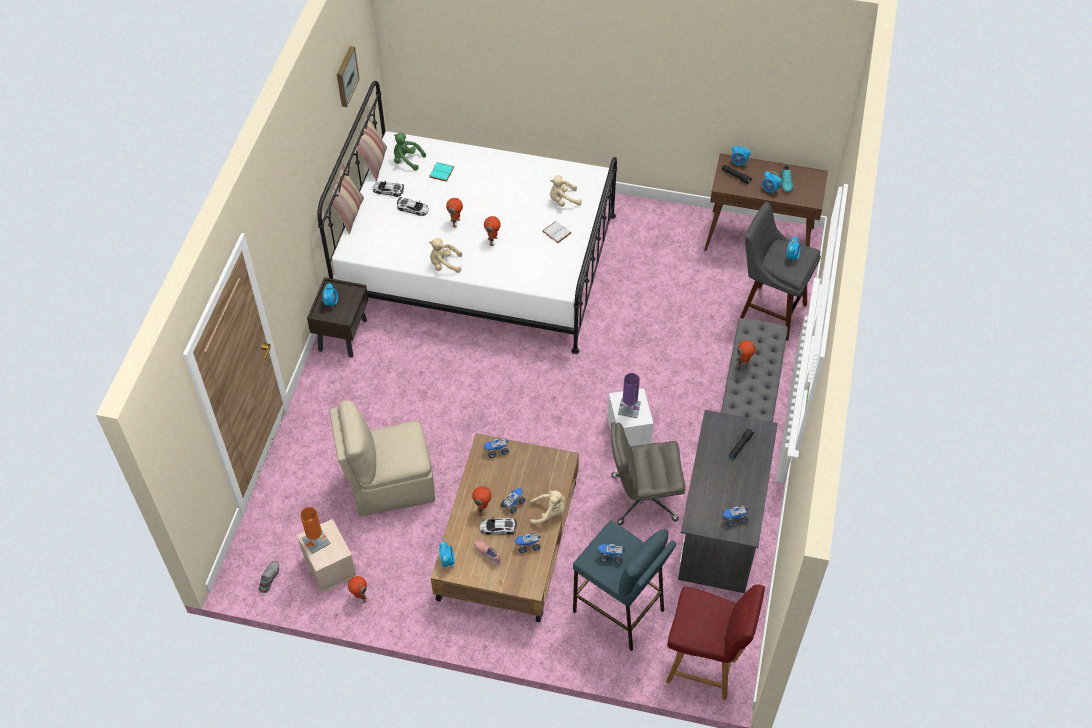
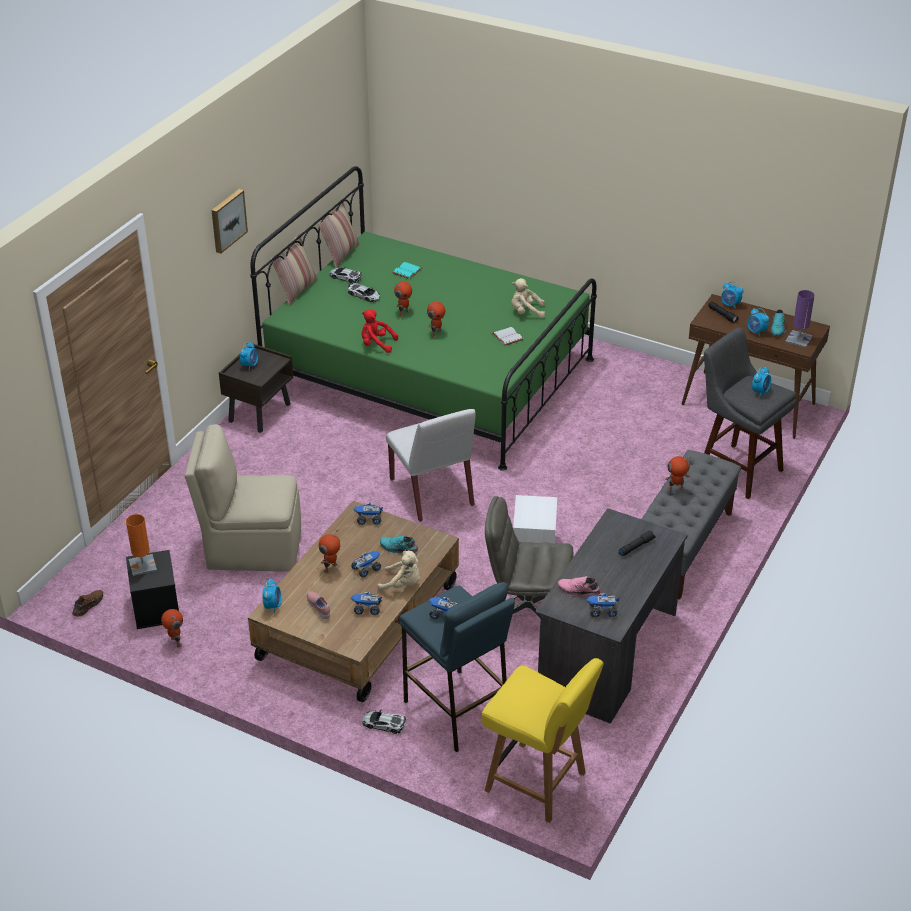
camera: 15 degrees right, 15 degrees down
grey shoe [259,561,279,593] -> brown shoe [72,590,103,617]
beige storage box [297,519,357,593] -> black storage box [126,550,179,629]
white bed [317,81,617,354] -> green bed [250,166,597,471]
picture [337,46,360,107] -> picture moved to [211,189,248,254]
green plush toy [394,133,426,170] -> none
beige plush toy [429,238,462,273] -> red plush toy [362,309,398,353]
toy car [479,517,517,535] -> toy car moved to [362,710,406,734]
purple table lamp [618,373,641,418] -> purple table lamp moved to [785,290,815,348]
red chair [666,584,765,700] -> yellow chair [481,658,604,823]
none -> turquoise shoe [380,535,418,554]
none -> white chair [386,409,476,522]
none -> pink shoe [558,576,601,597]

